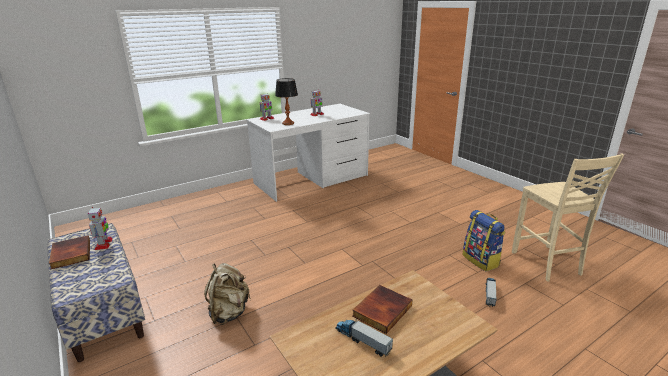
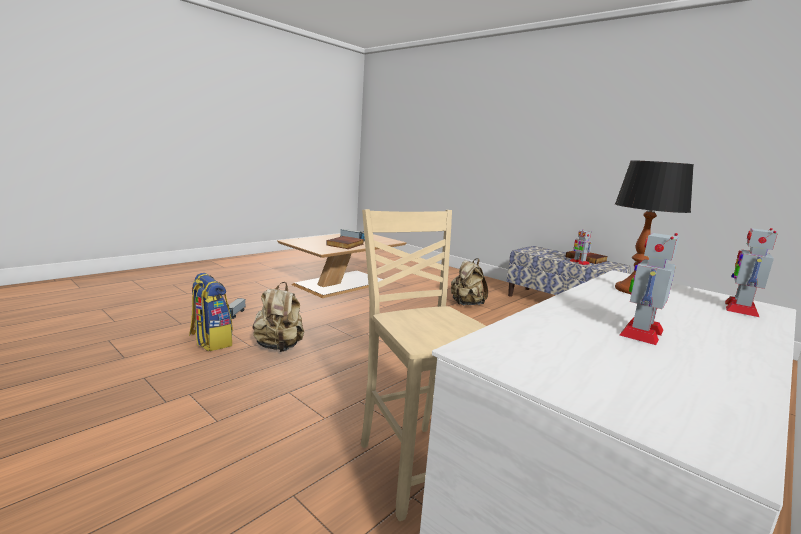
camera: 165 degrees right, 10 degrees down
beige chair [512,153,624,282] -> beige chair moved to [361,209,486,521]
none -> beige backpack [252,282,304,352]

